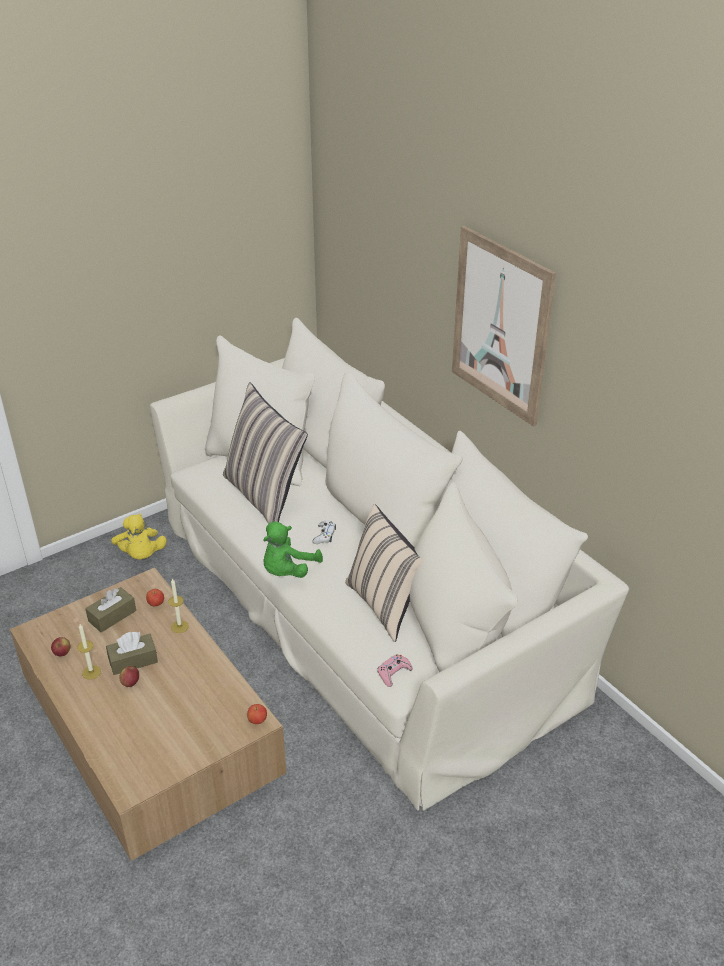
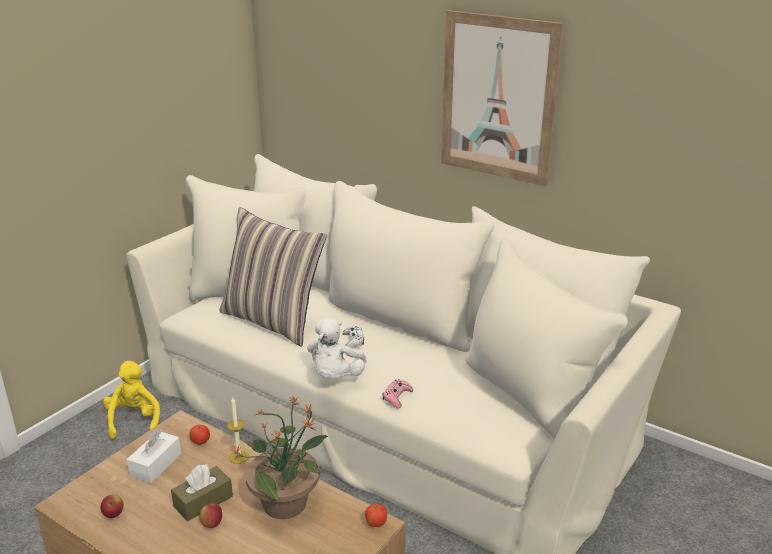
camera: 20 degrees left, 10 degrees down
candle [77,624,101,680] -> none
brown tissue box [85,587,136,633] -> white tissue box [127,429,181,483]
yellow plush toy [111,513,167,559] -> yellow plush toy turned 150 degrees counterclockwise [103,361,160,439]
green plush toy [263,522,323,578] -> white plush toy [307,318,366,379]
beige pillow [345,504,423,642] -> none
pink game controller [377,654,413,687] -> pink game controller moved to [382,379,413,408]
none -> potted plant [231,396,329,519]

